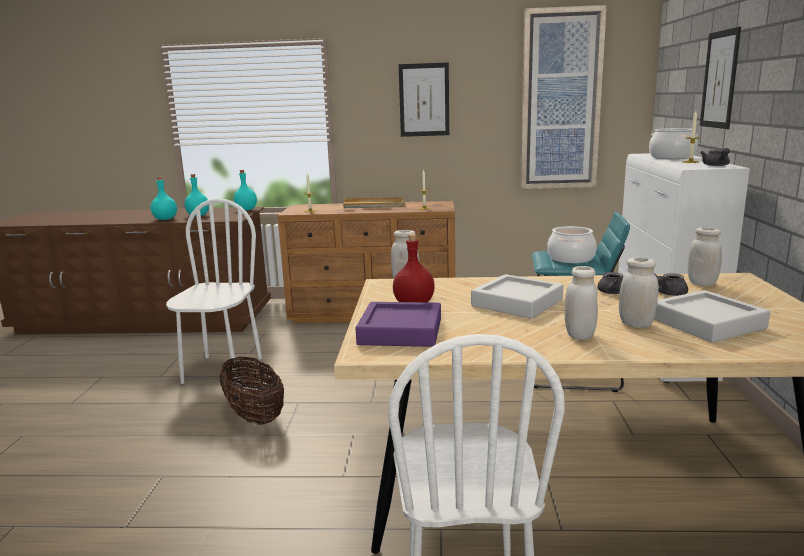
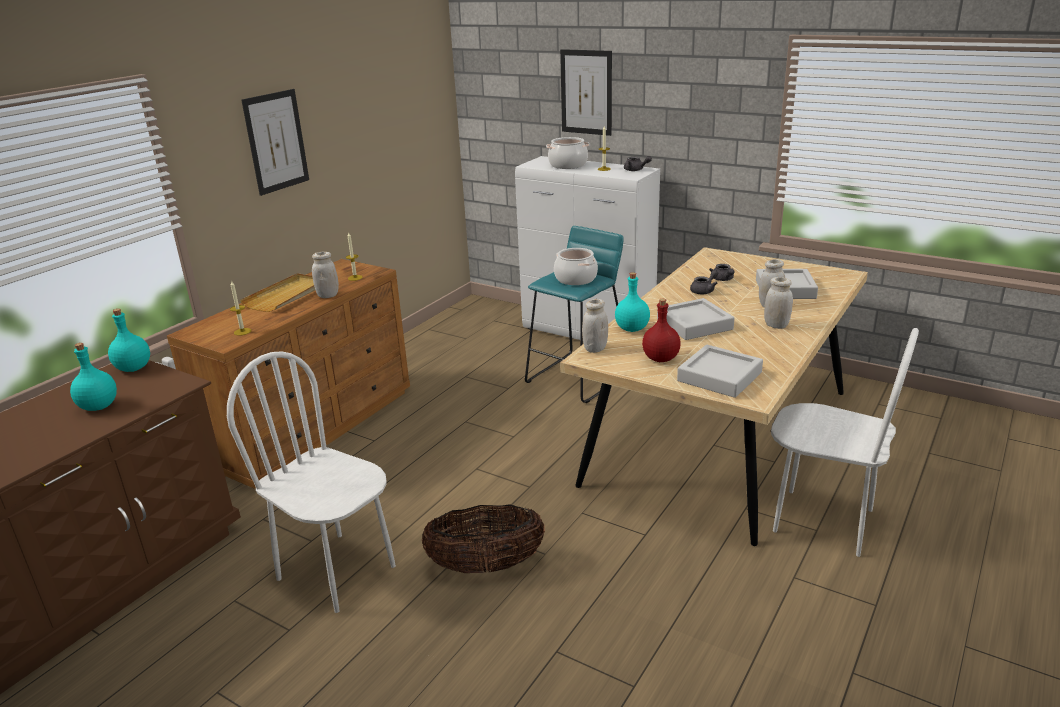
camera: 60 degrees left, 10 degrees up
turquoise bottle [151,177,177,220] -> turquoise bottle moved to [615,272,650,332]
purple tray [356,302,441,347] -> grey tray [677,345,763,398]
picture [520,5,607,189] -> none
white jar [688,227,722,286] -> white jar moved to [312,252,339,298]

